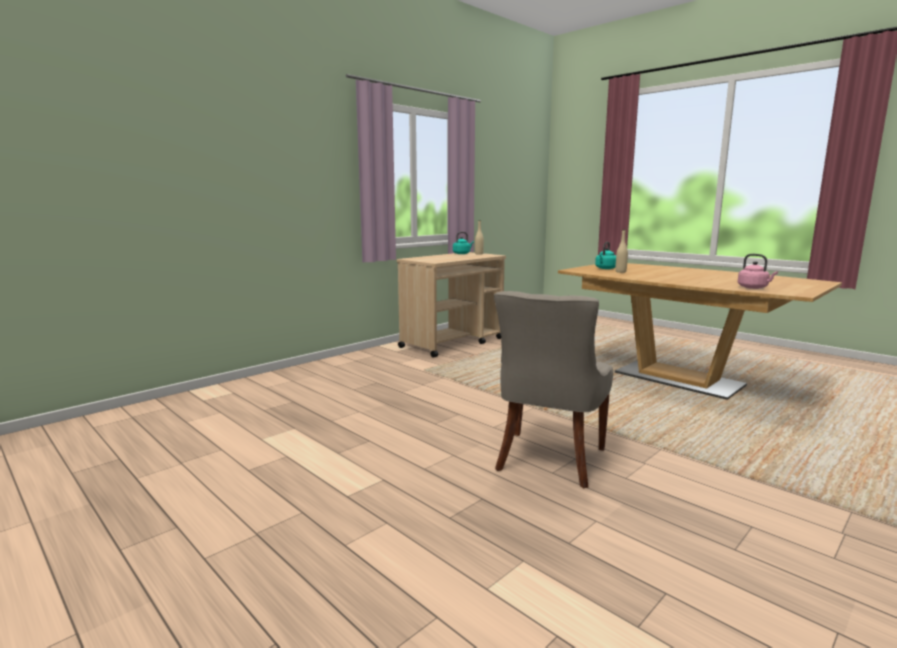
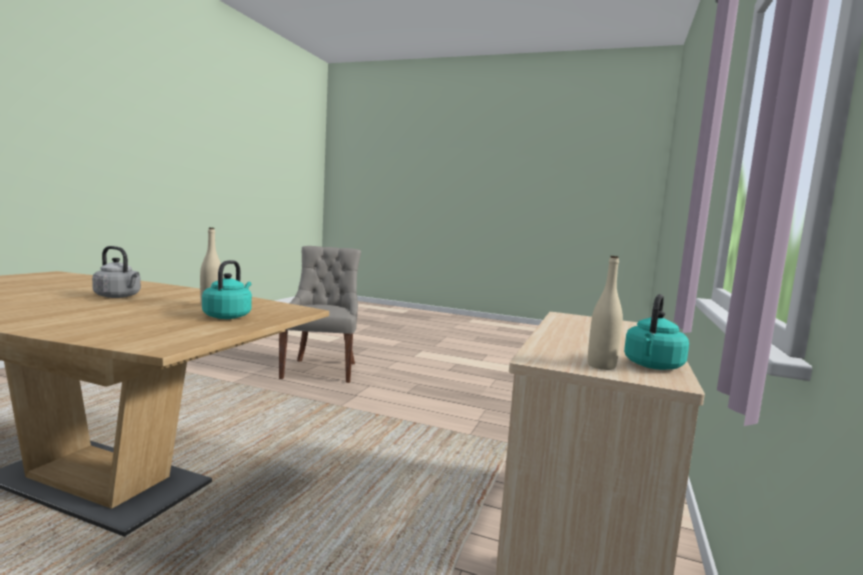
camera: 155 degrees right, 5 degrees down
pink kettle [738,254,778,289] -> none
none -> grey kettle [92,246,141,298]

